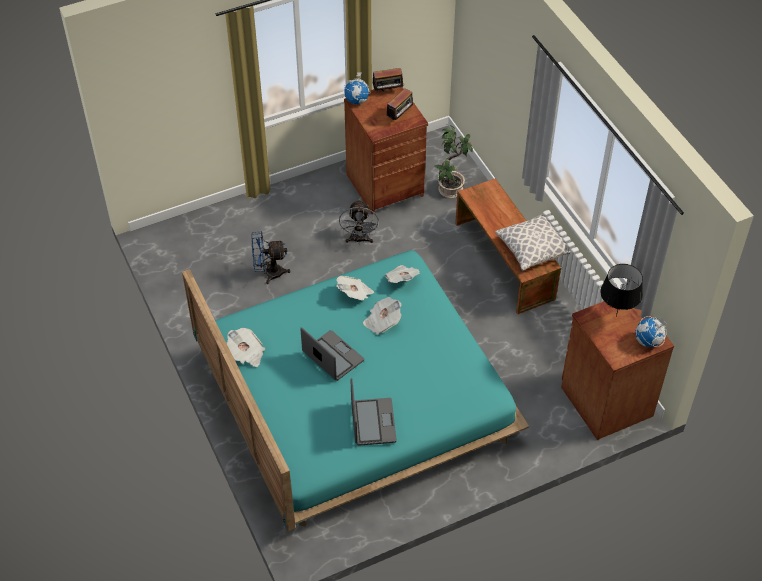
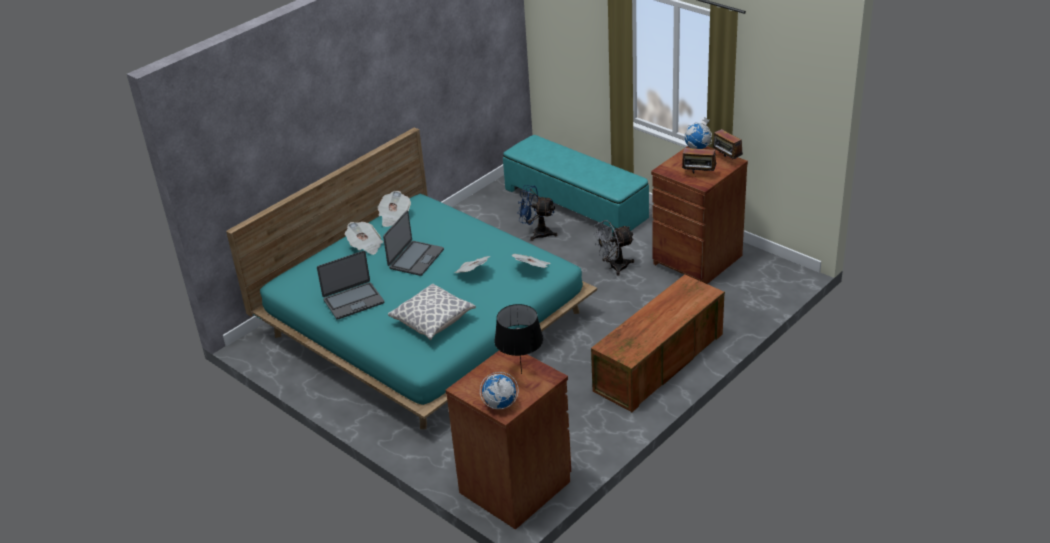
camera: 70 degrees right, 15 degrees down
blue fan [251,231,291,284] -> blue fan turned 45 degrees counterclockwise [517,185,557,241]
newspaper [336,276,374,300] -> newspaper moved to [345,222,384,255]
potted plant [434,125,473,198] -> none
pillow [495,214,570,271] -> pillow moved to [388,284,476,340]
none -> turquoise bench [503,135,649,236]

